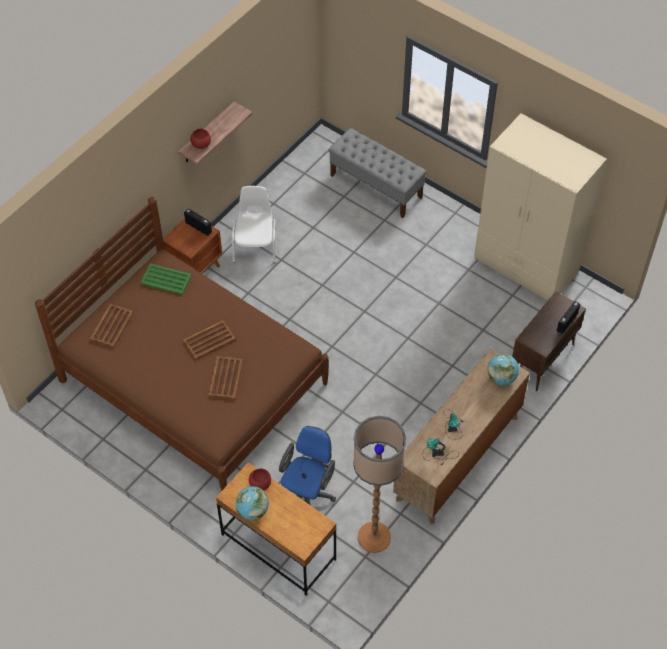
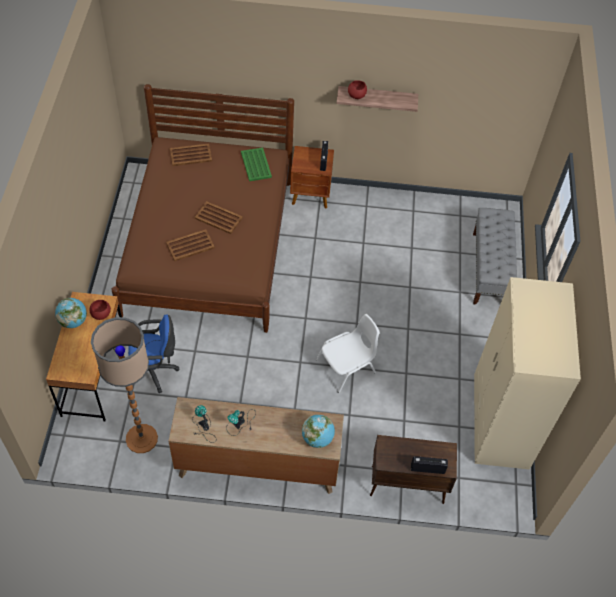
camera: 55 degrees right, 0 degrees up
white chair [232,186,276,263] -> white chair moved to [316,314,380,393]

